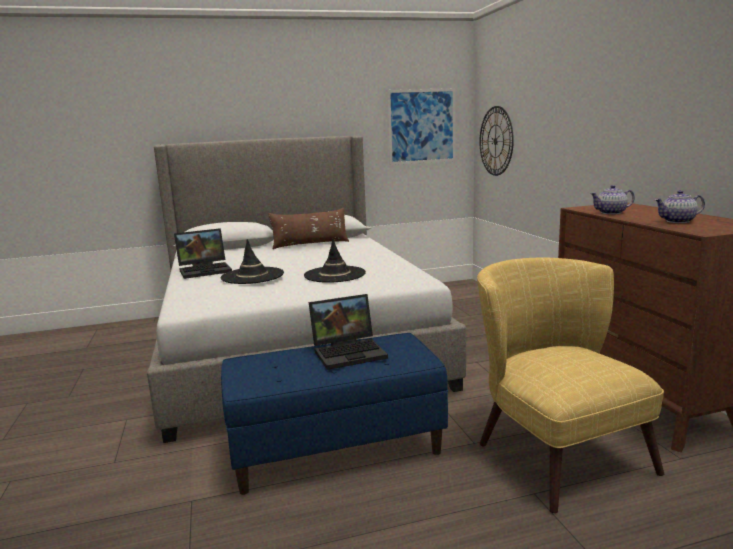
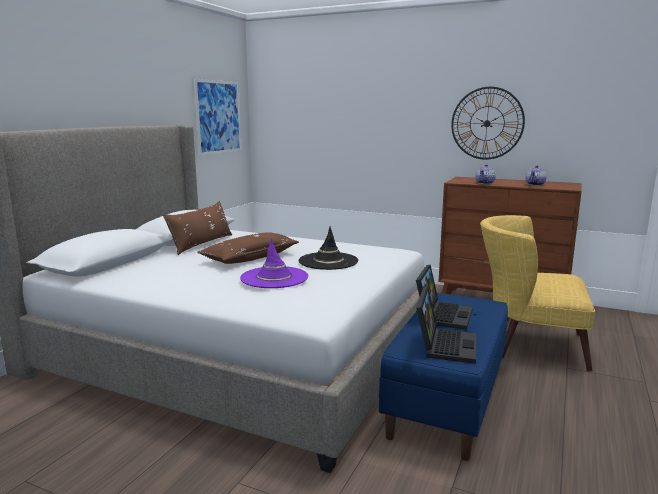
camera: 50 degrees left, 0 degrees up
laptop [174,228,232,279] -> laptop moved to [416,287,477,364]
black hat [221,239,284,284] -> purple hat [240,238,308,288]
wall clock [480,106,514,176] -> wall clock moved to [451,87,525,160]
none -> brown pillow [197,232,299,264]

